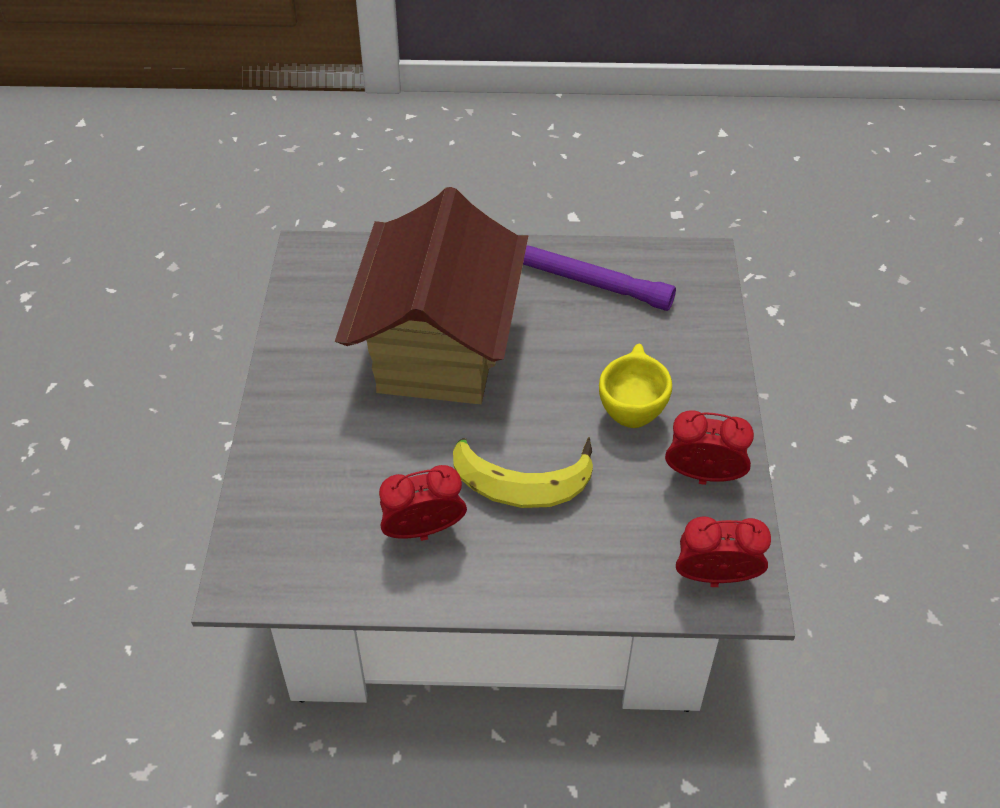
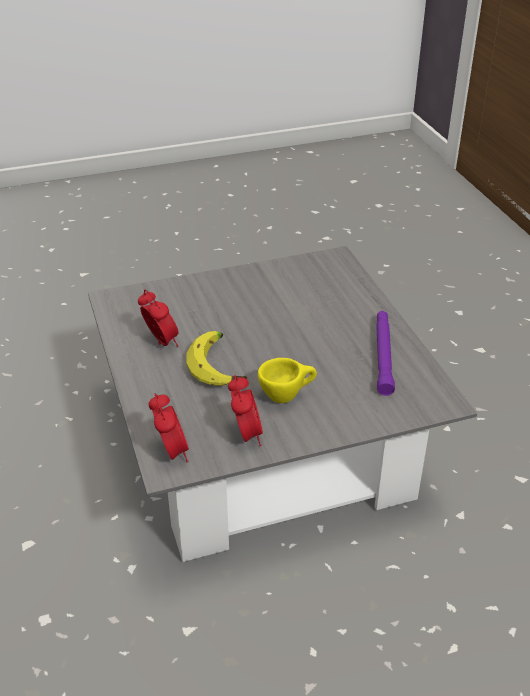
camera: 70 degrees right, 10 degrees down
toy house [335,187,529,405] -> none

